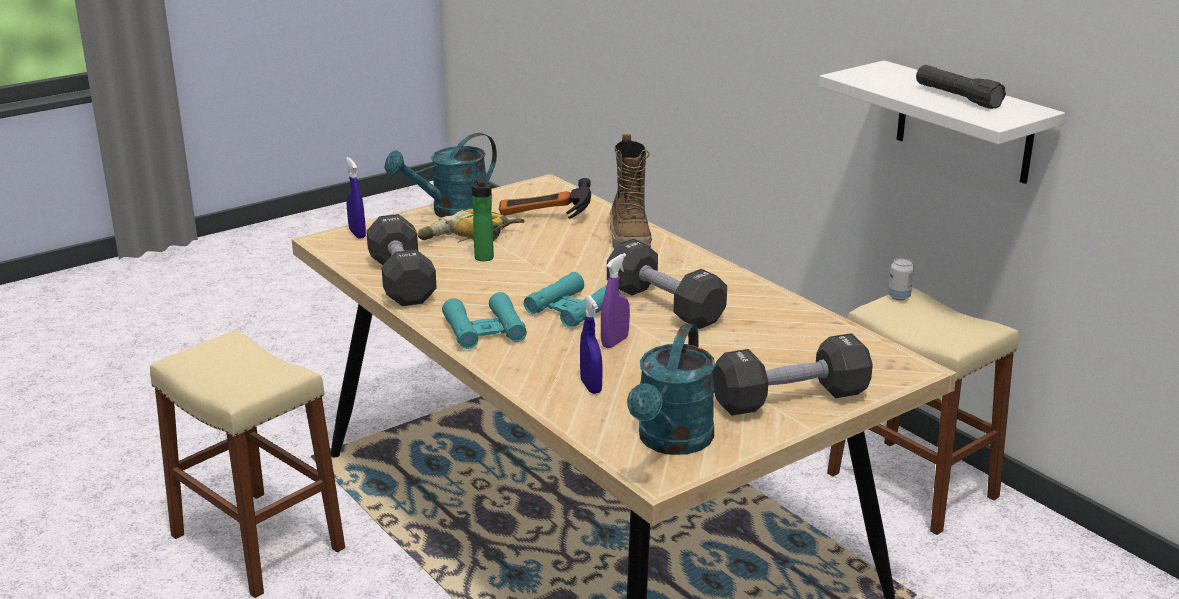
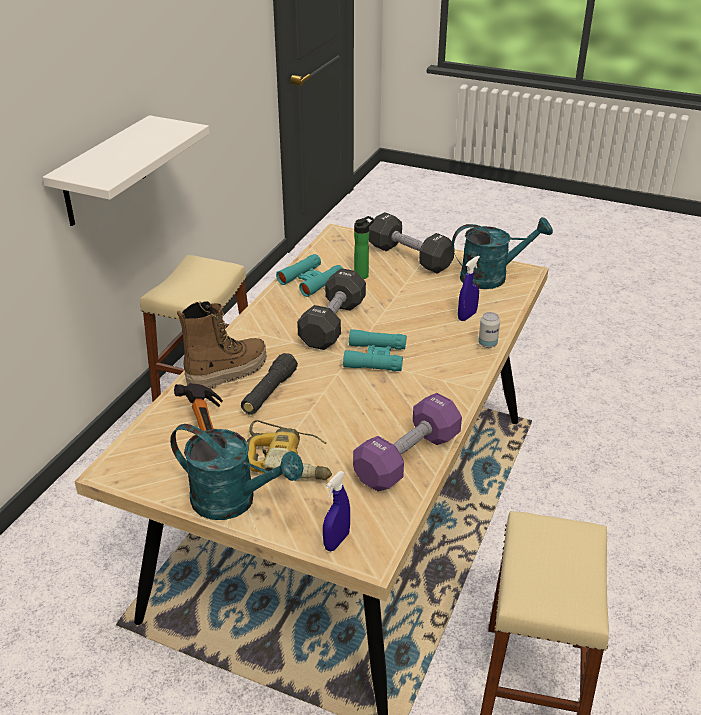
camera: 120 degrees left, 10 degrees up
black dumbbell [366,214,437,306] -> purple dumbbell [353,393,462,492]
turquoise binoculars [442,292,527,349] -> turquoise binoculars moved to [276,254,343,297]
bottle [472,177,494,261] -> bottle moved to [354,216,375,279]
purple spray bottle [601,253,630,348] -> none
can [888,258,914,300] -> can moved to [478,312,500,348]
black flashlight [916,65,1006,109] -> black flashlight moved to [241,353,298,415]

